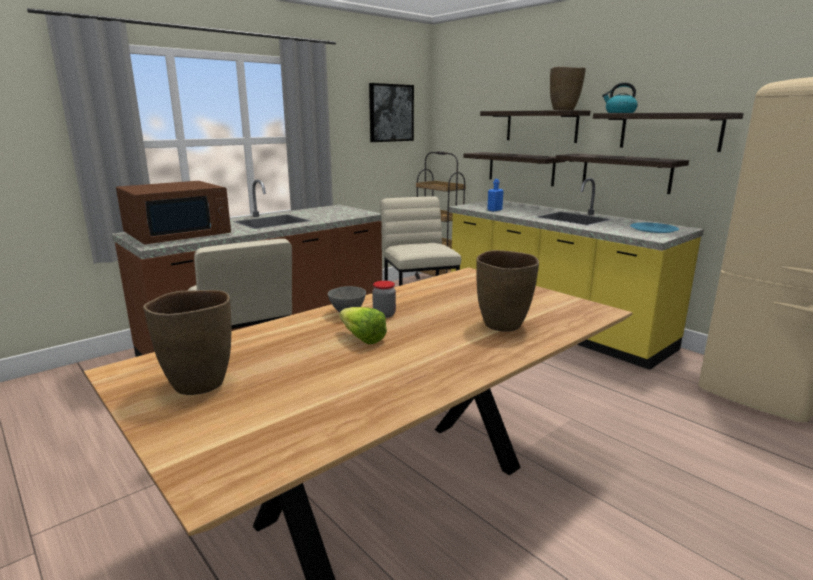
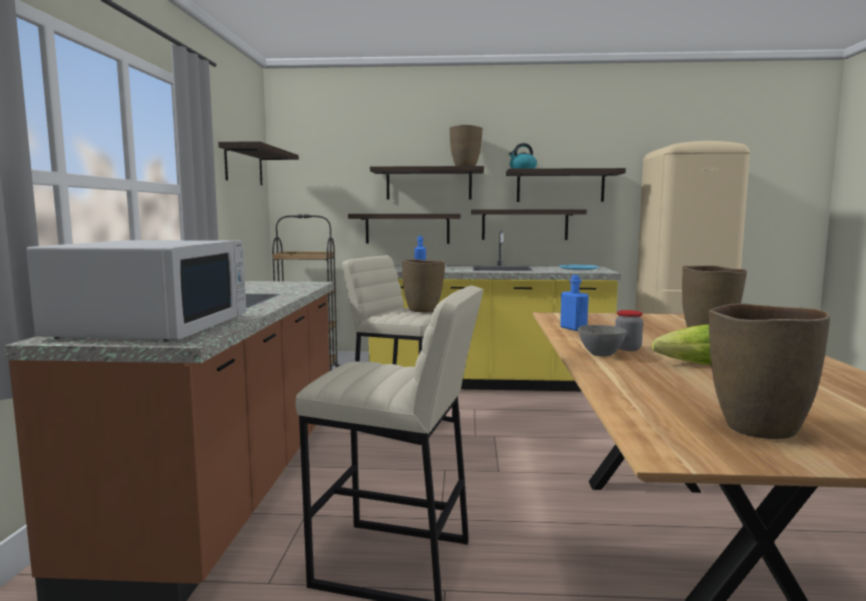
camera: 45 degrees left, 10 degrees down
brown microwave [116,181,231,244] -> white microwave [26,240,246,341]
picture [369,83,414,142] -> shelf [218,141,299,185]
none -> brown vase [402,259,445,312]
none -> blue bottle [560,275,589,331]

